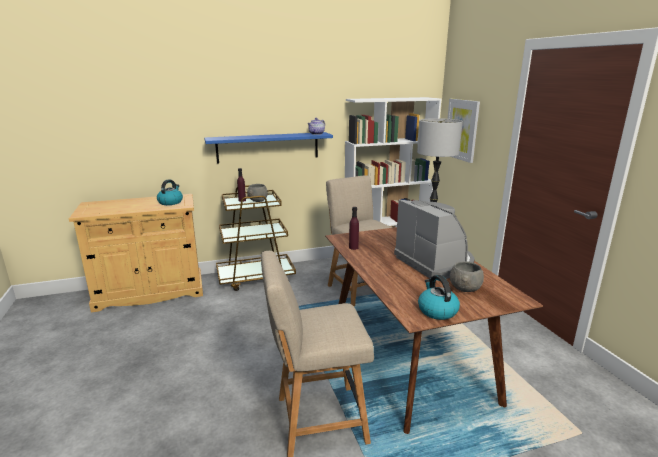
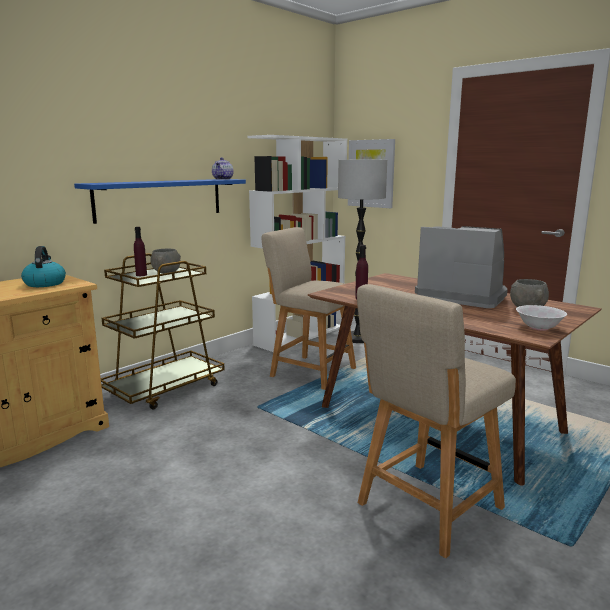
camera: 30 degrees left, 5 degrees down
kettle [418,275,460,320] -> white bowl [516,305,567,331]

